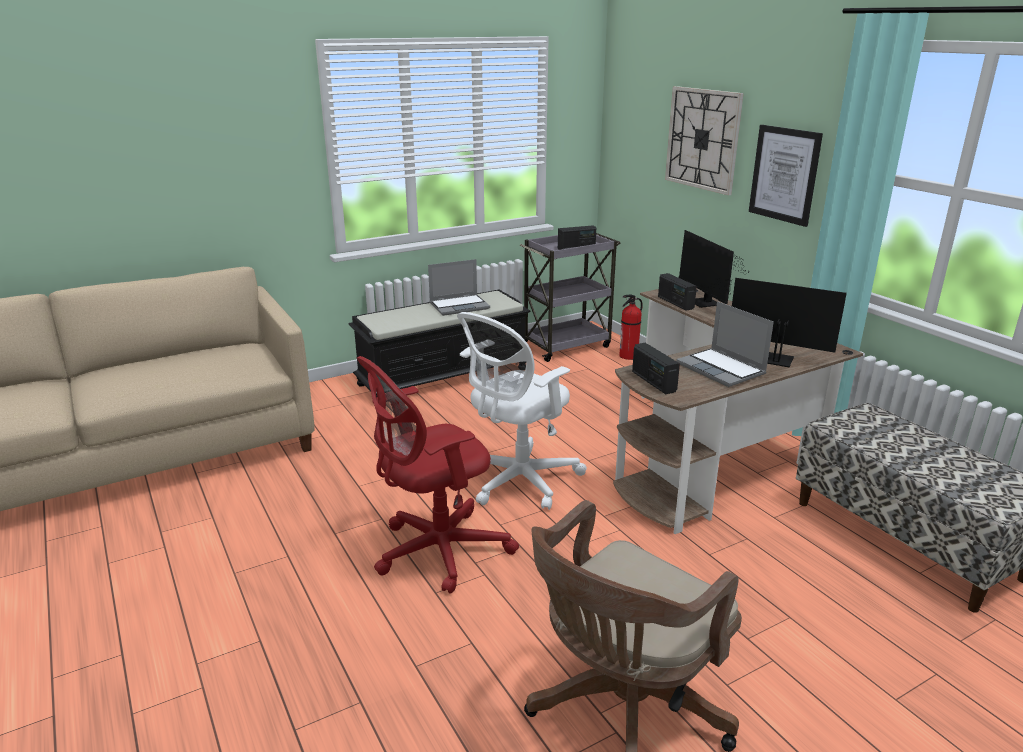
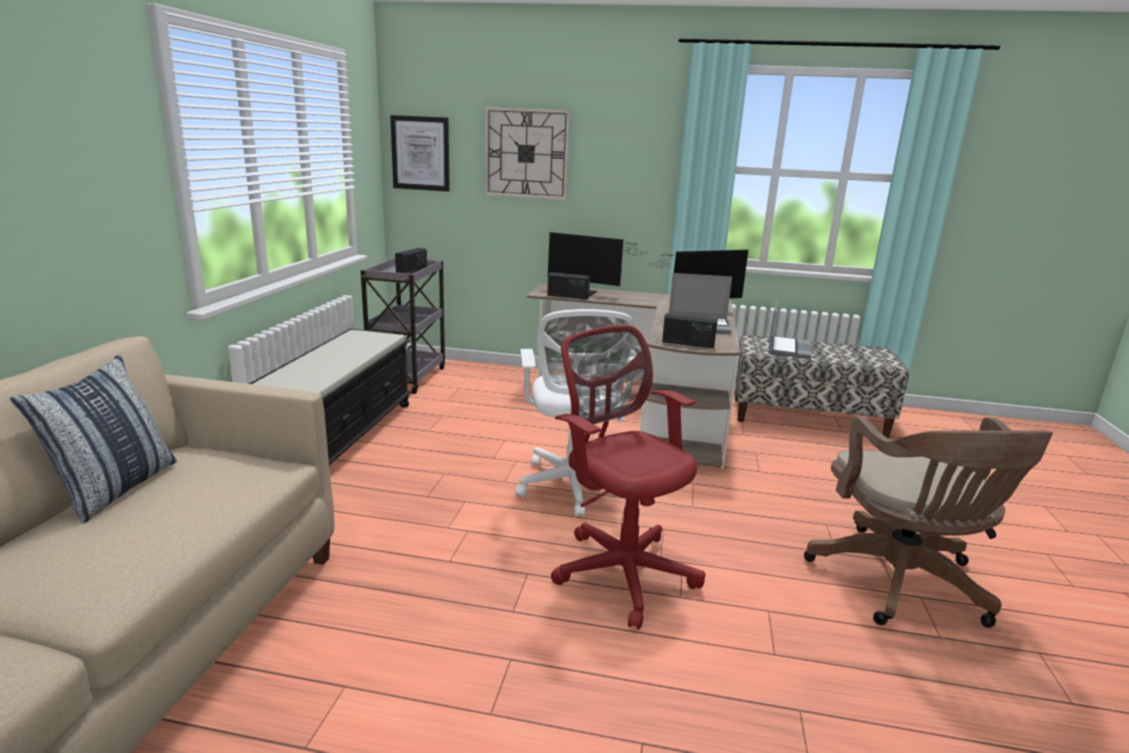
camera: 50 degrees left, 5 degrees down
red office chair [357,356,519,593] -> red office chair turned 135 degrees clockwise [551,325,705,630]
laptop [428,259,490,316] -> laptop moved to [768,299,811,358]
fire extinguisher [619,295,643,360] -> none
picture [749,125,823,227] -> picture moved to [390,115,450,192]
none -> pillow [10,354,177,523]

